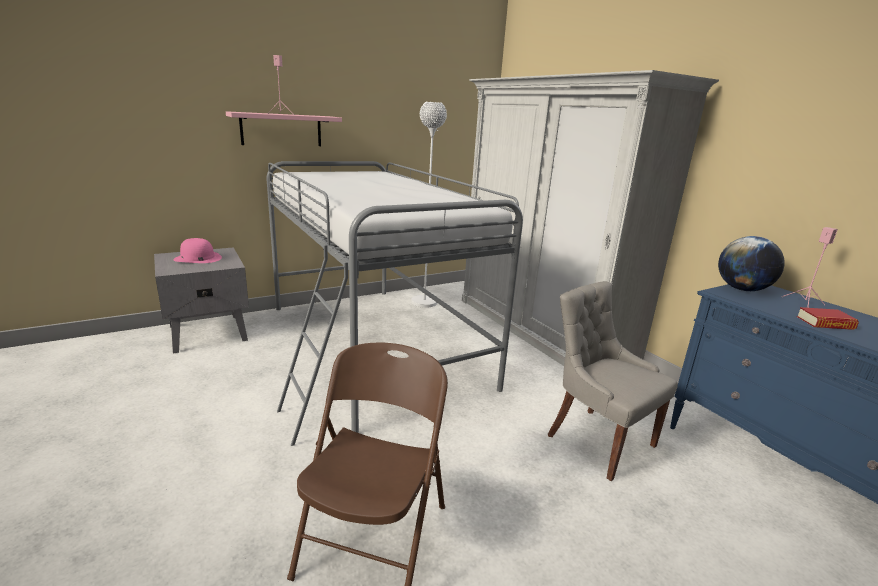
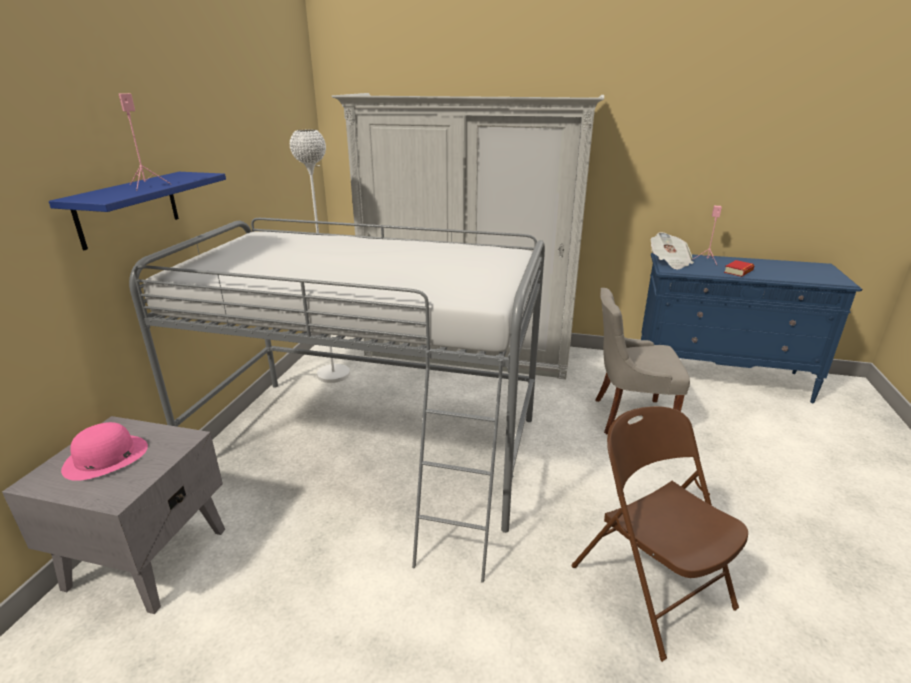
camera: 45 degrees left, 5 degrees up
pink shelf [226,111,342,146] -> blue shelf [49,172,226,250]
globe [718,236,785,291] -> newspaper [650,232,694,269]

